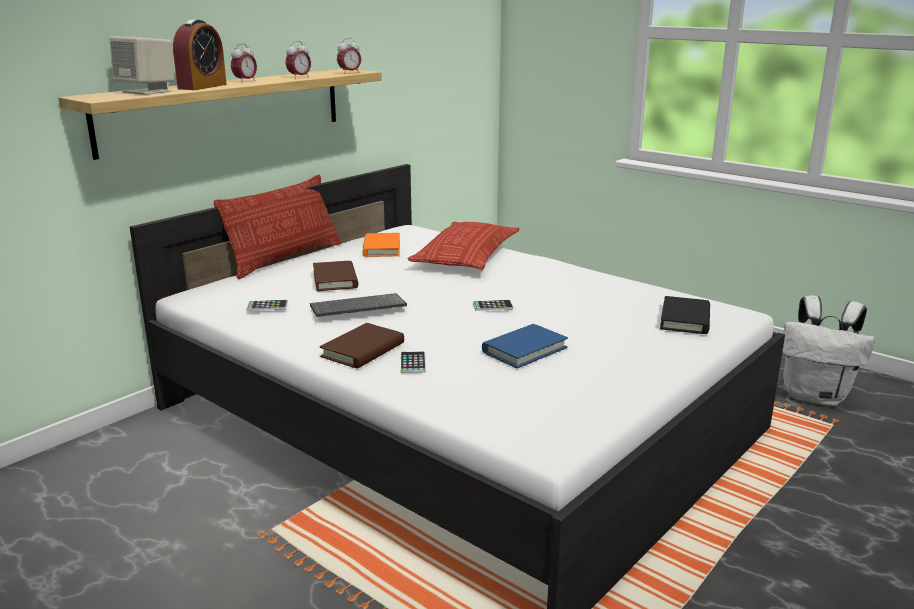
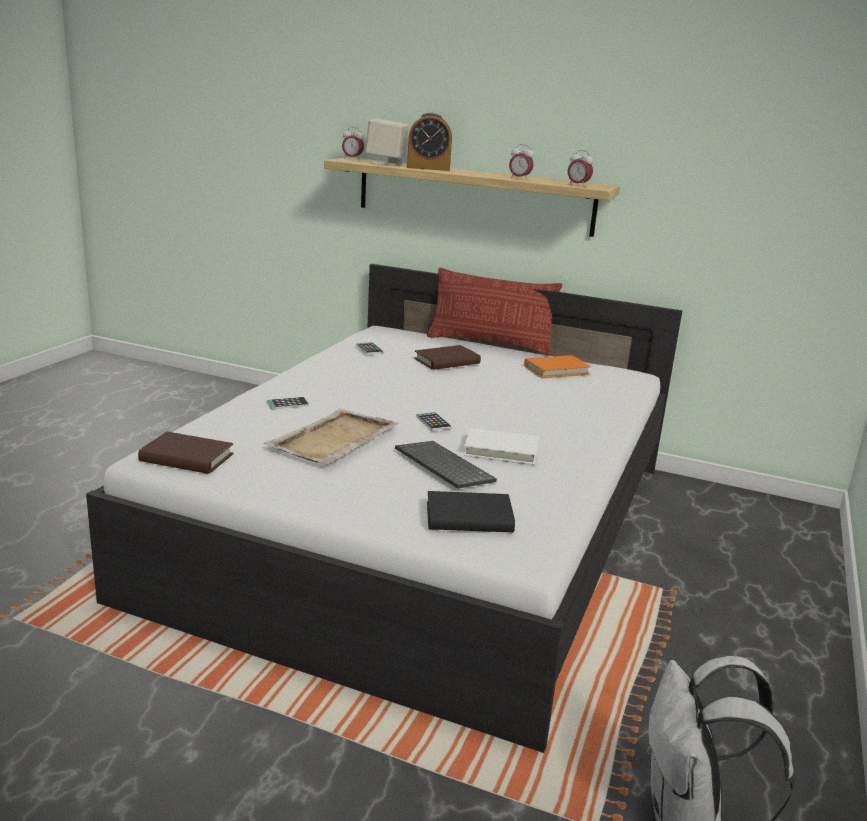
camera: 70 degrees right, 0 degrees up
alarm clock [231,44,257,83] -> alarm clock moved to [342,127,364,160]
keyboard [310,293,407,317] -> keyboard moved to [395,441,497,489]
brown book [320,323,404,369] -> brown book moved to [138,432,233,474]
pillow [408,222,520,270] -> none
blue book [482,324,568,368] -> beige tray [264,409,399,464]
none -> white book [463,428,539,465]

